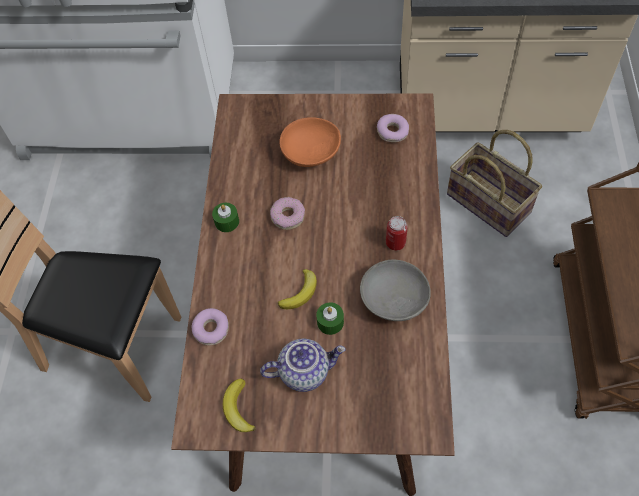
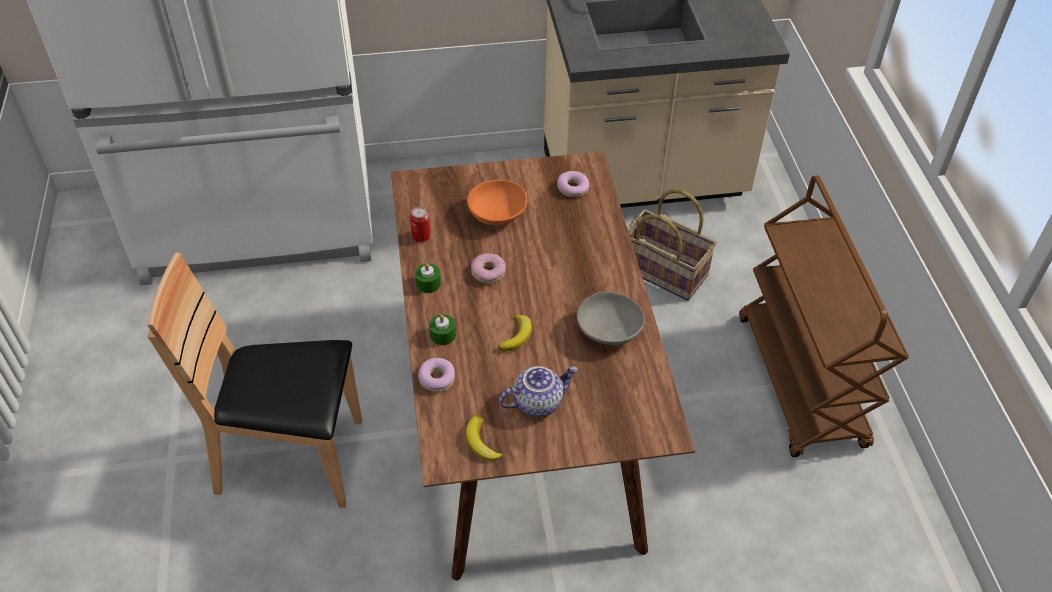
camera: 15 degrees left, 10 degrees down
green candle [316,302,344,335] -> green candle moved to [429,314,456,345]
can [386,216,408,250] -> can moved to [410,207,431,242]

